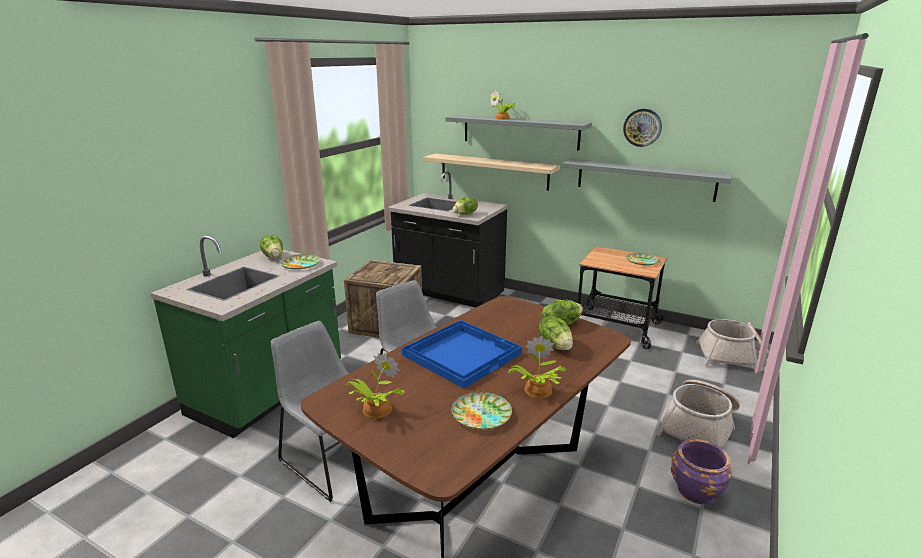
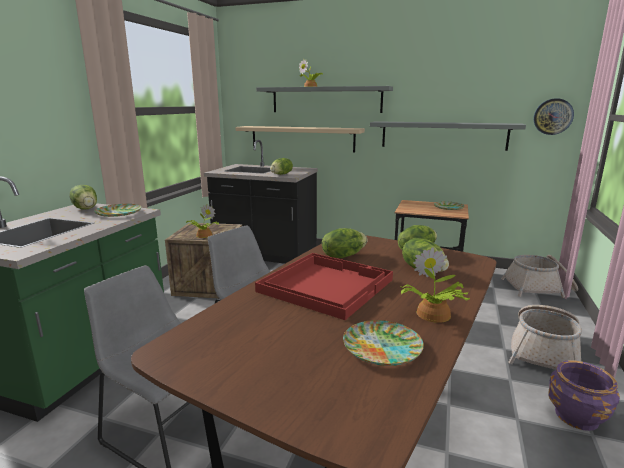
camera: 10 degrees left, 5 degrees down
potted plant [346,353,404,419] -> potted plant moved to [186,204,219,238]
blue tray [402,320,522,389] -> red tray [255,253,393,320]
wall clock [623,109,662,147] -> wall clock moved to [534,98,574,135]
none -> lettuce [322,228,367,258]

